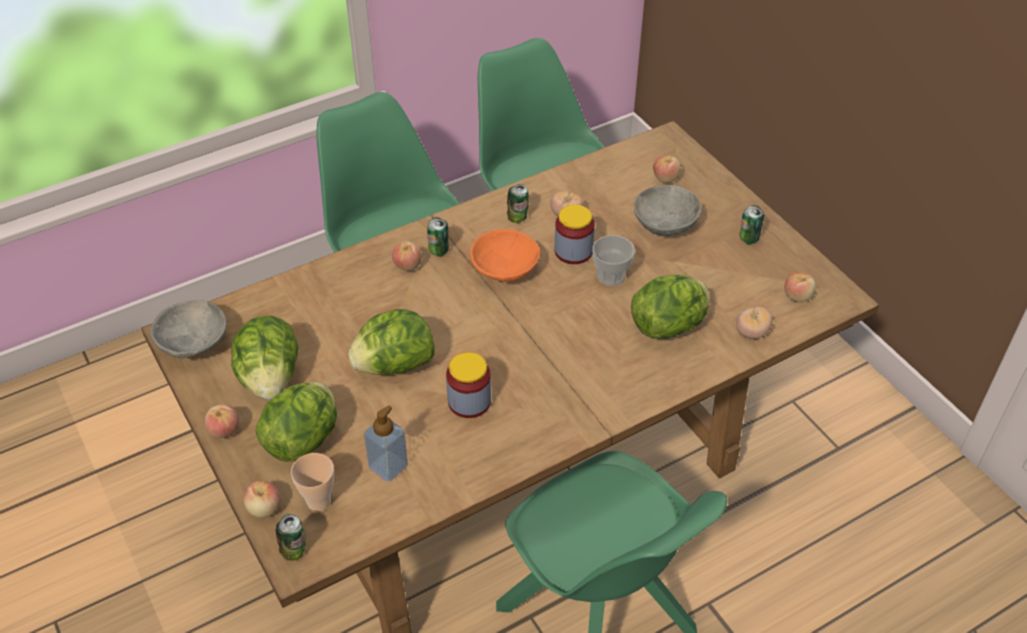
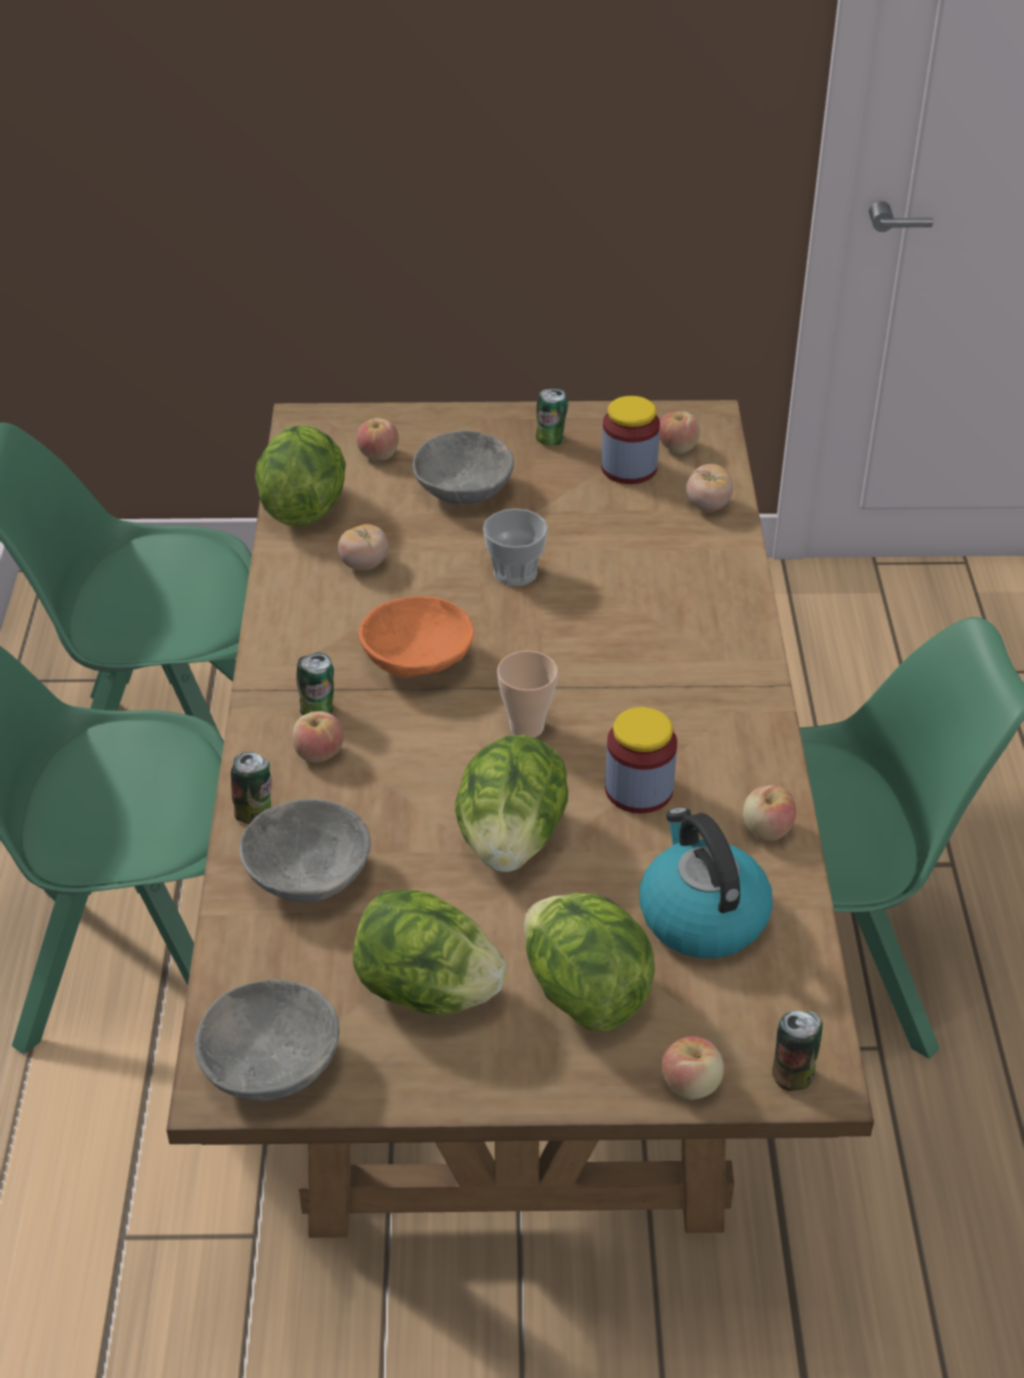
camera: 60 degrees left, 5 degrees down
apple [205,404,240,438] -> apple moved to [743,785,796,841]
cup [291,453,334,511] -> cup moved to [497,651,558,738]
soap dispenser [364,405,408,482] -> kettle [639,807,773,958]
can [507,184,529,223] -> can moved to [231,752,272,824]
jar [555,205,595,264] -> jar moved to [601,396,660,484]
lettuce [631,275,710,339] -> lettuce moved to [255,425,346,527]
none -> grey bowl [239,799,371,902]

